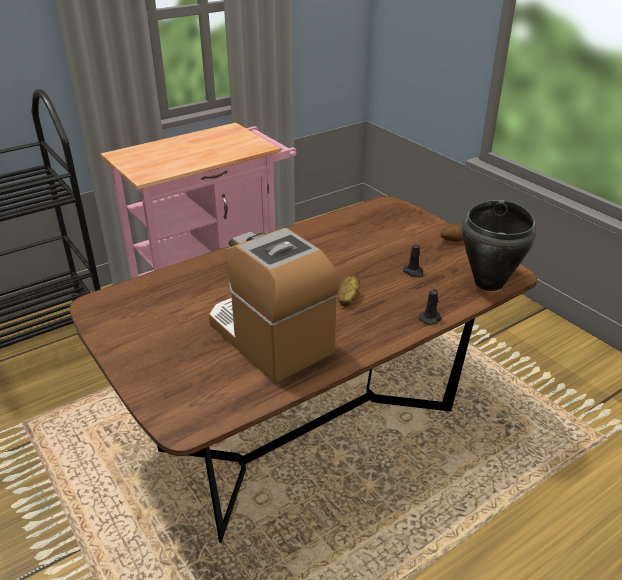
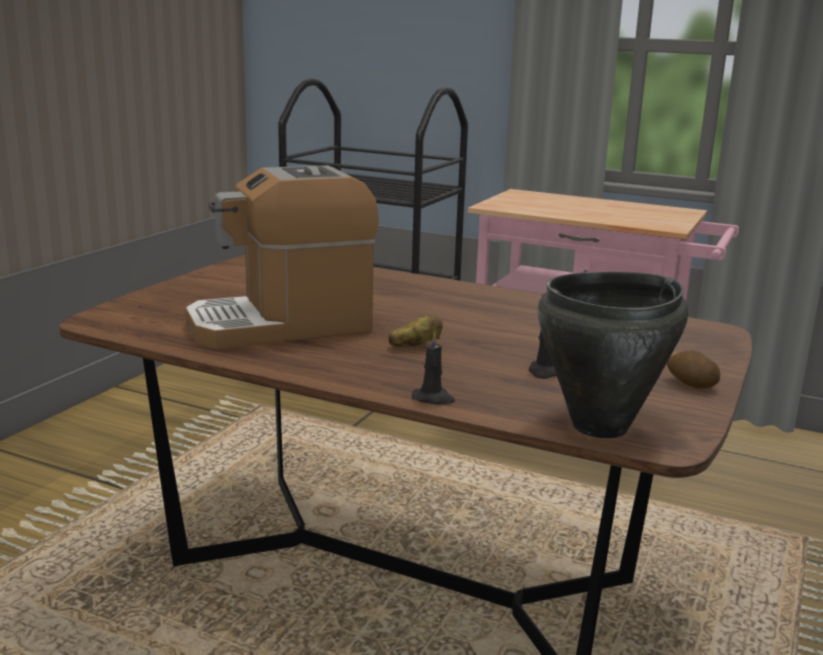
camera: 60 degrees right, 15 degrees down
coffee machine [209,228,340,383] -> coffee machine turned 135 degrees counterclockwise [185,165,379,350]

